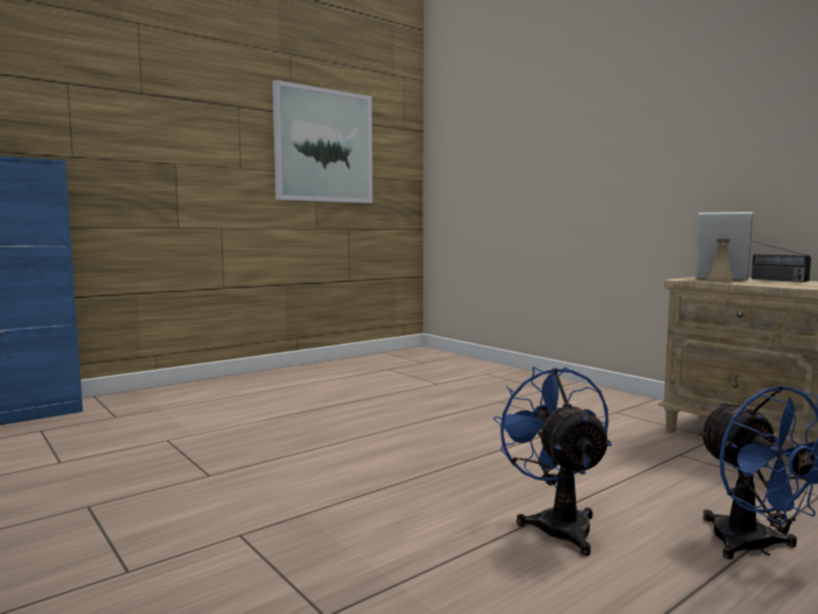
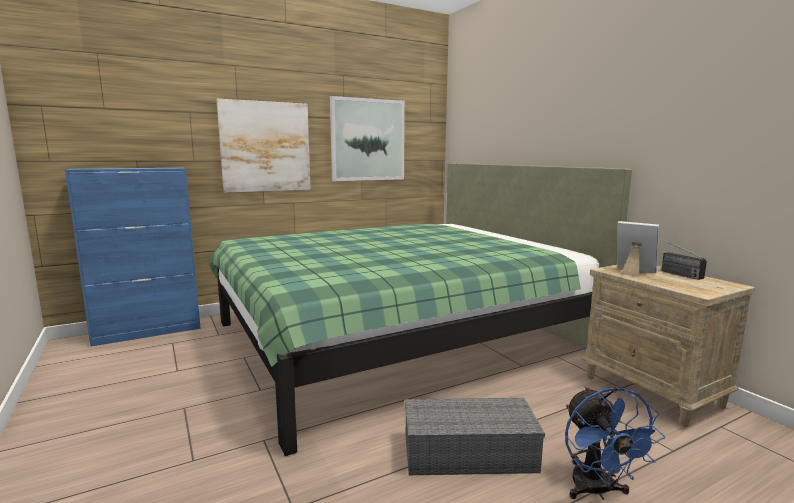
camera: 10 degrees right, 5 degrees up
blue fan [493,366,612,555] -> grey storage box [405,398,545,475]
none -> green bed [210,163,632,456]
none -> picture [217,99,311,193]

